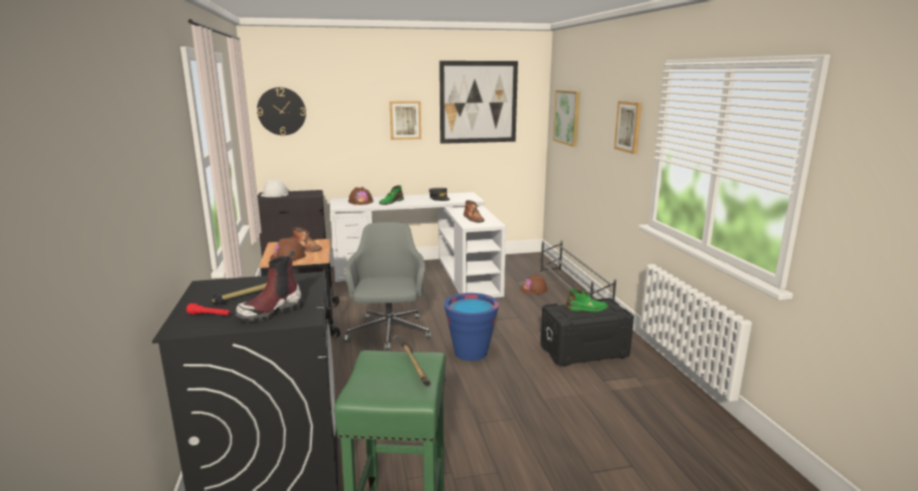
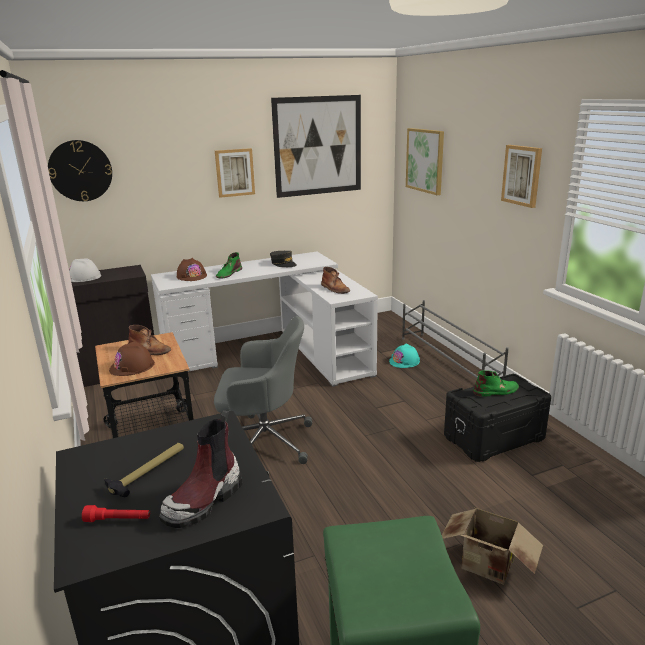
camera: 10 degrees left, 5 degrees up
grey office chair [343,222,432,351] -> grey office chair turned 105 degrees clockwise [214,316,312,464]
hammer [393,335,430,386] -> none
blue bucket [444,293,499,361] -> none
brown hard hat [520,274,548,295] -> turquoise hard hat [389,344,420,368]
none -> cardboard box [442,507,543,585]

